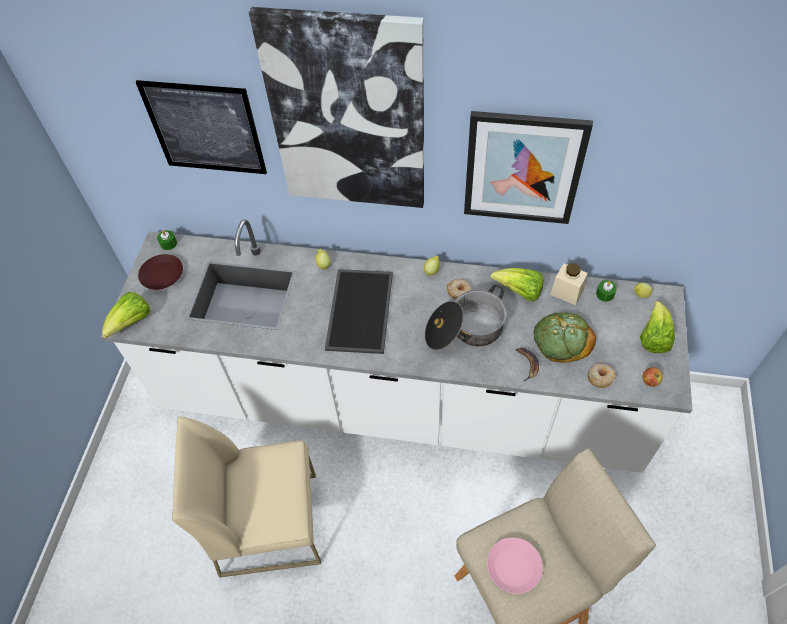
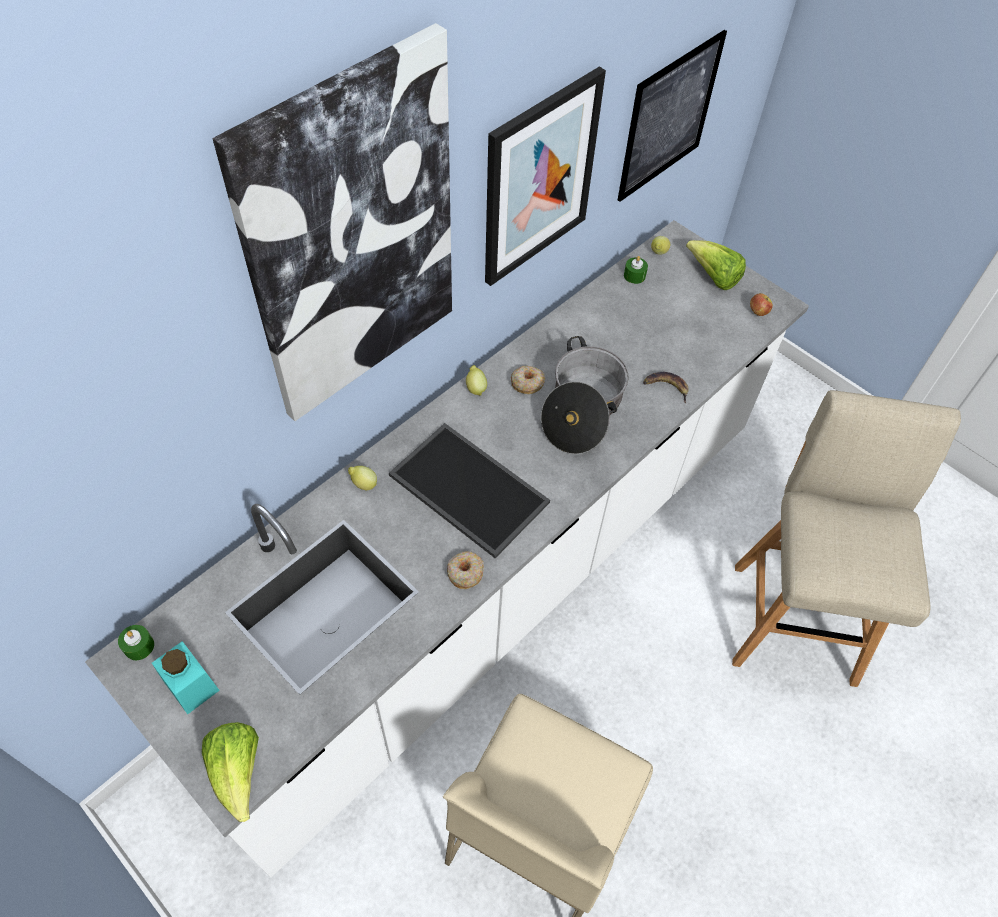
camera: 60 degrees left, 0 degrees up
picture [136,80,267,174] -> picture moved to [618,30,727,202]
brown plate [138,254,183,290] -> turquoise jar [152,641,220,714]
pink plate [487,537,543,594] -> none
lettuce [490,268,544,301] -> none
bread [533,312,596,363] -> none
beige jar [550,263,588,305] -> none
donut [588,363,616,388] -> donut moved to [447,551,484,589]

